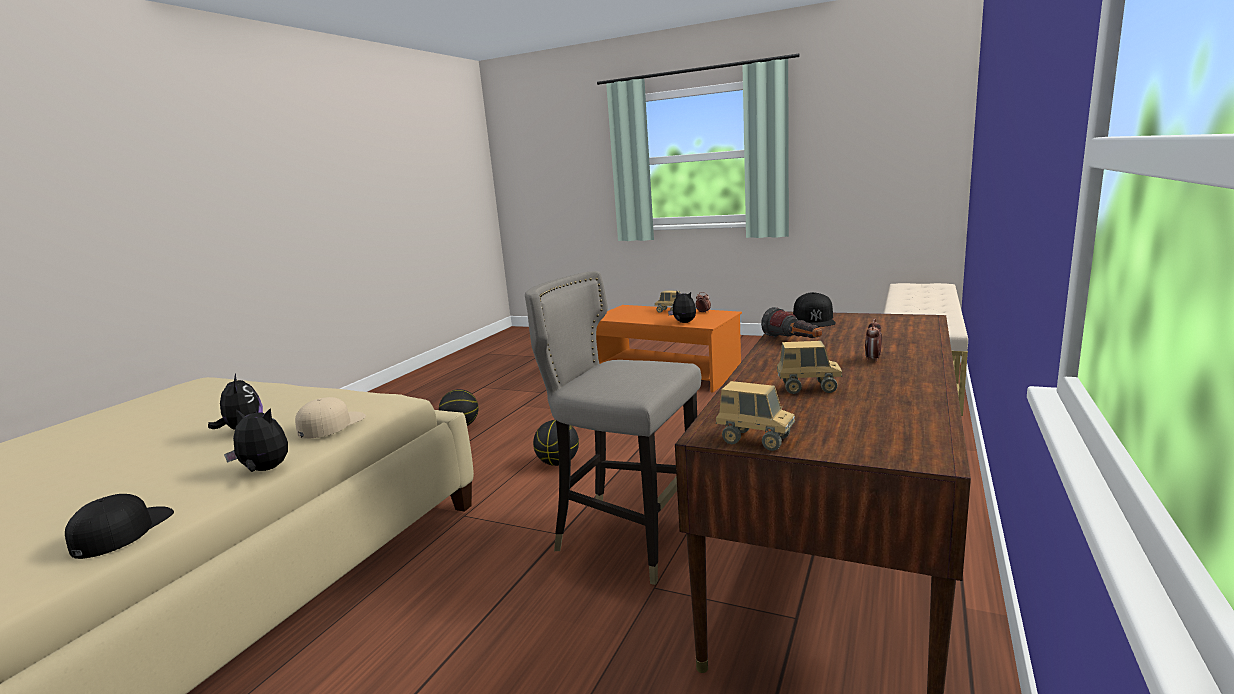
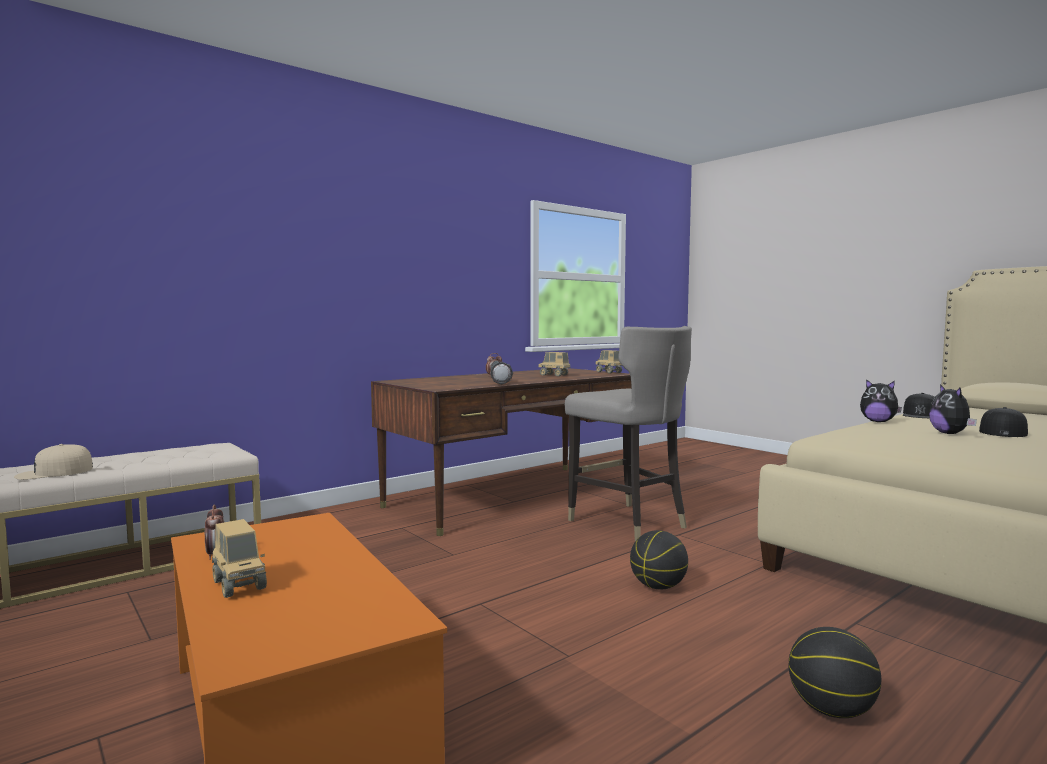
camera: 155 degrees left, 10 degrees down
beige cap [295,397,366,439] -> beige cap moved to [14,444,93,480]
plush toy [668,291,696,323] -> none
black cap [793,292,836,327] -> black cap moved to [979,407,1028,437]

